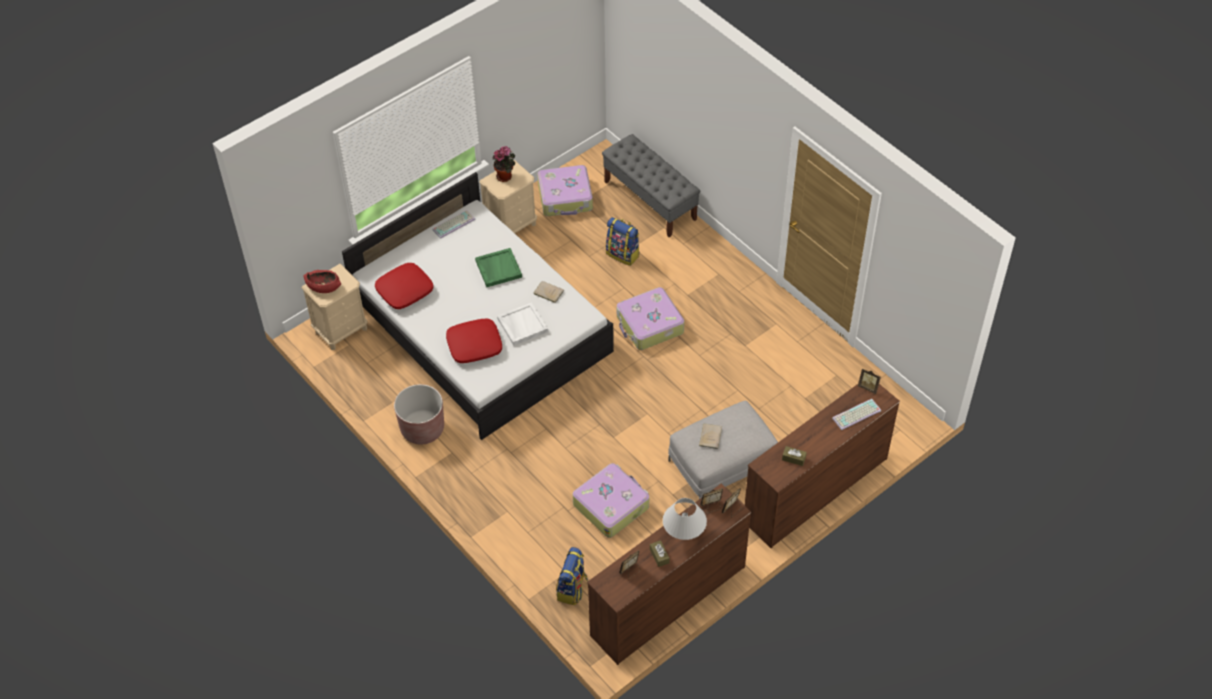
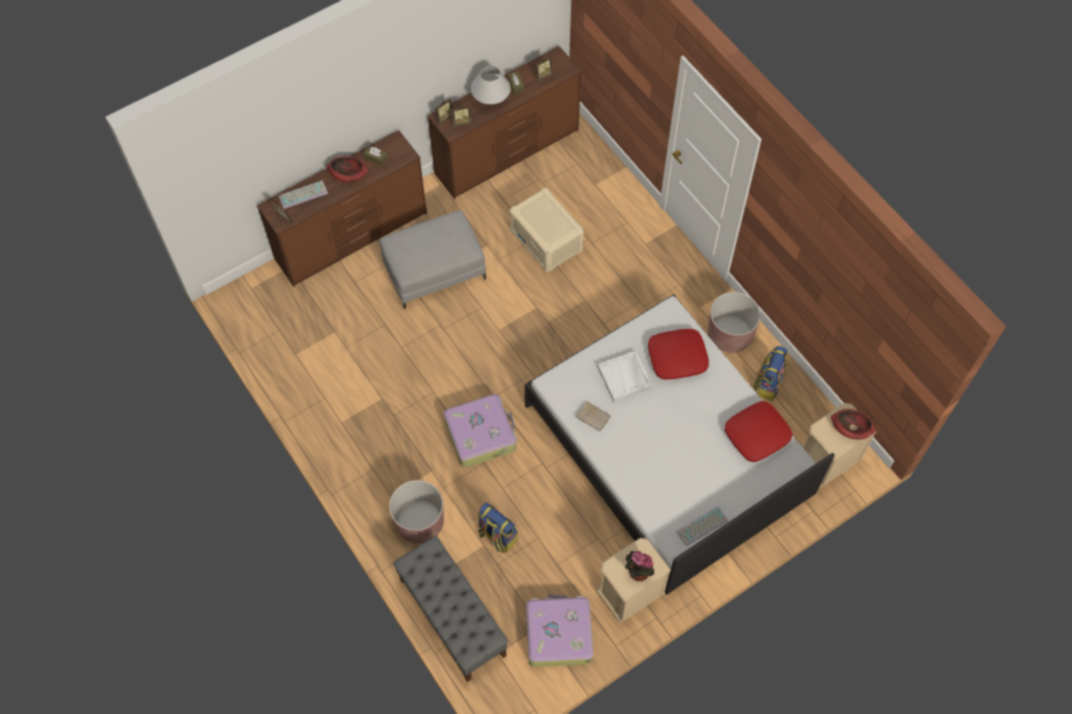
camera: 175 degrees left, 10 degrees up
green tray [475,248,522,287] -> none
backpack [556,547,588,606] -> backpack moved to [753,346,787,401]
suitcase [573,463,649,538] -> beige storage box [509,188,584,272]
beige book [699,423,722,449] -> none
none -> red bowl [326,156,368,182]
none -> brown planter [389,480,444,543]

